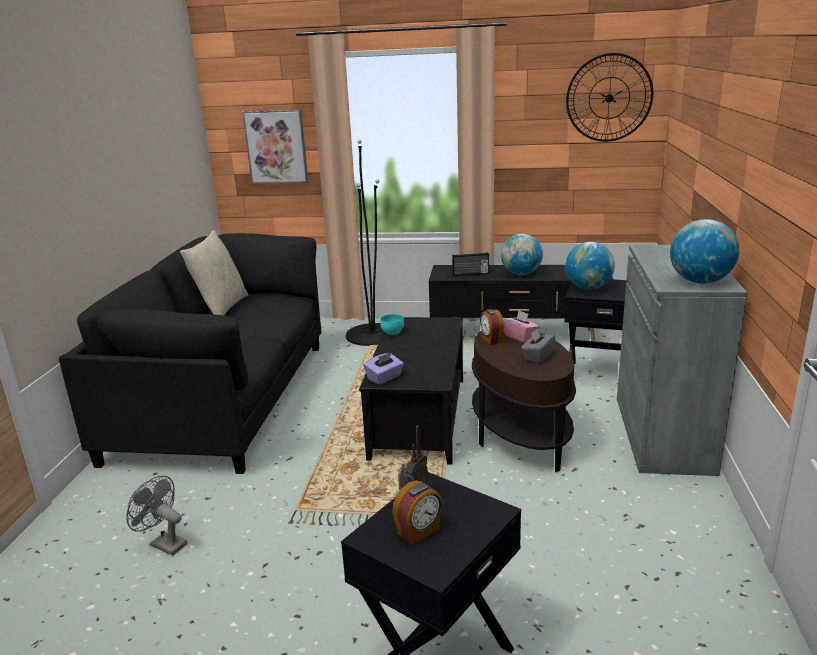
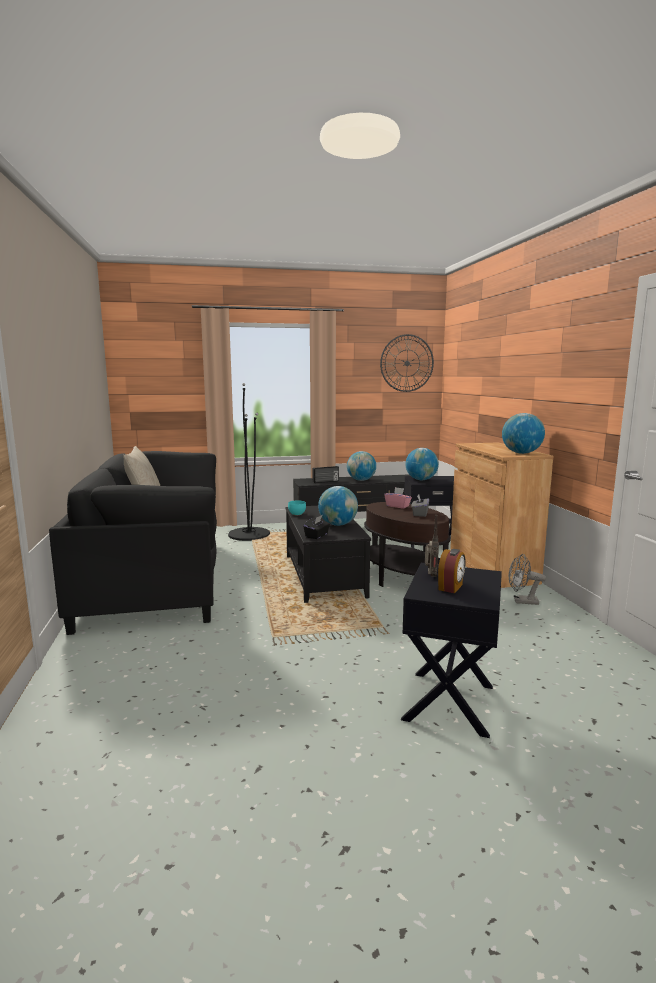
camera: 20 degrees left, 10 degrees down
grey fan [126,475,188,556] -> grey fan moved to [509,554,546,605]
picture [242,109,308,184] -> none
purple tissue box [363,352,404,385] -> black tissue box [303,515,330,539]
alarm clock [480,309,504,345] -> none
grey cabinet [617,245,747,476] -> brown cabinet [450,442,553,588]
none -> globe [318,486,358,526]

